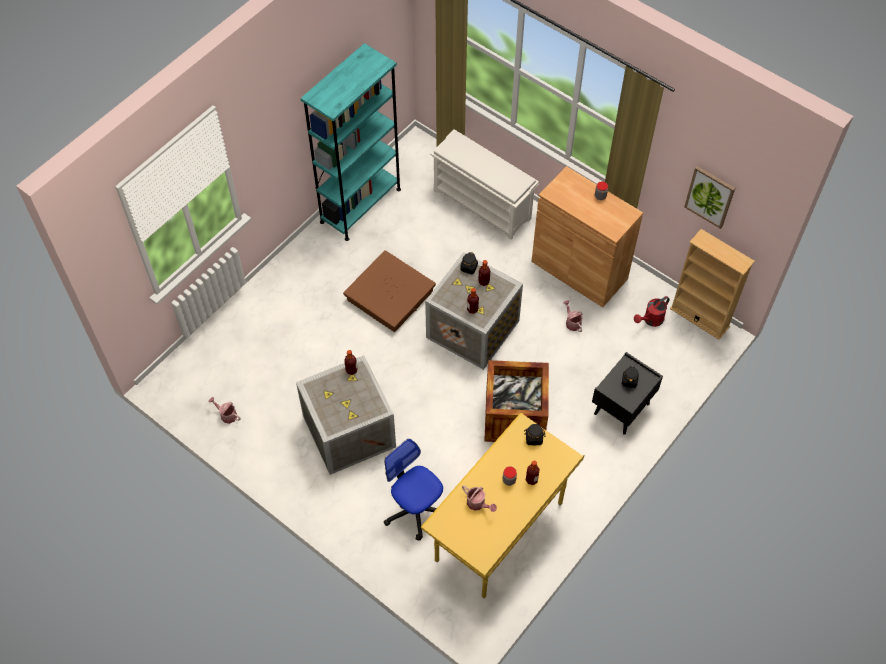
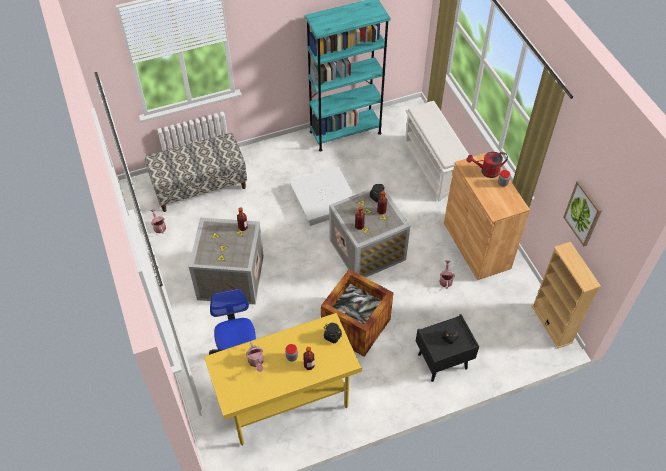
camera: 30 degrees right, 5 degrees down
brown storage box [343,250,436,332] -> white storage box [290,167,354,226]
red watering can [634,296,669,327] -> red watering can moved to [467,152,508,178]
none -> bench [145,133,247,212]

